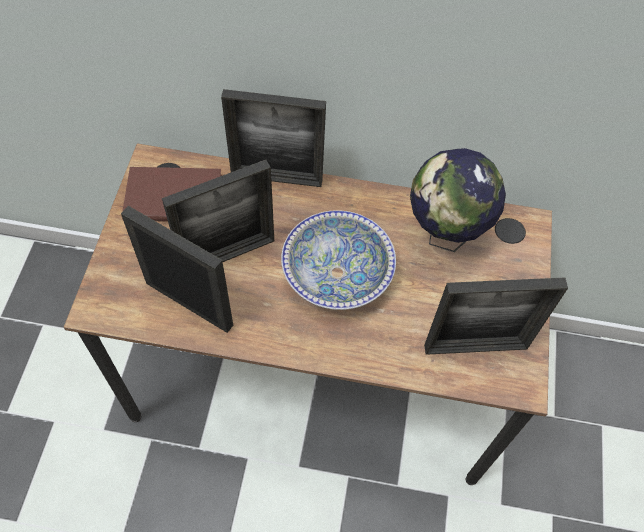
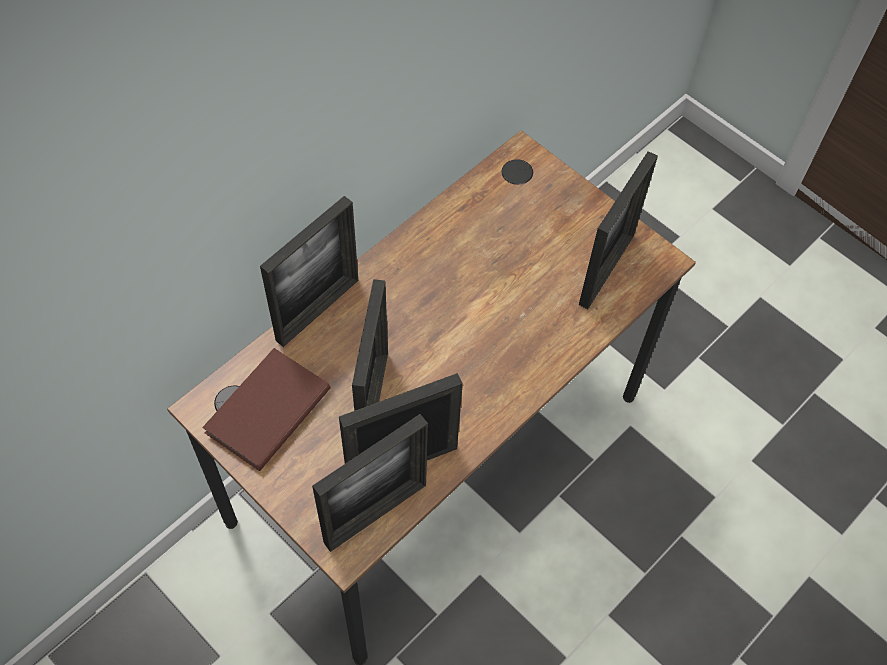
camera: 55 degrees left, 0 degrees up
bowl [281,210,396,310] -> none
globe [410,148,506,252] -> none
none -> picture frame [312,414,428,552]

